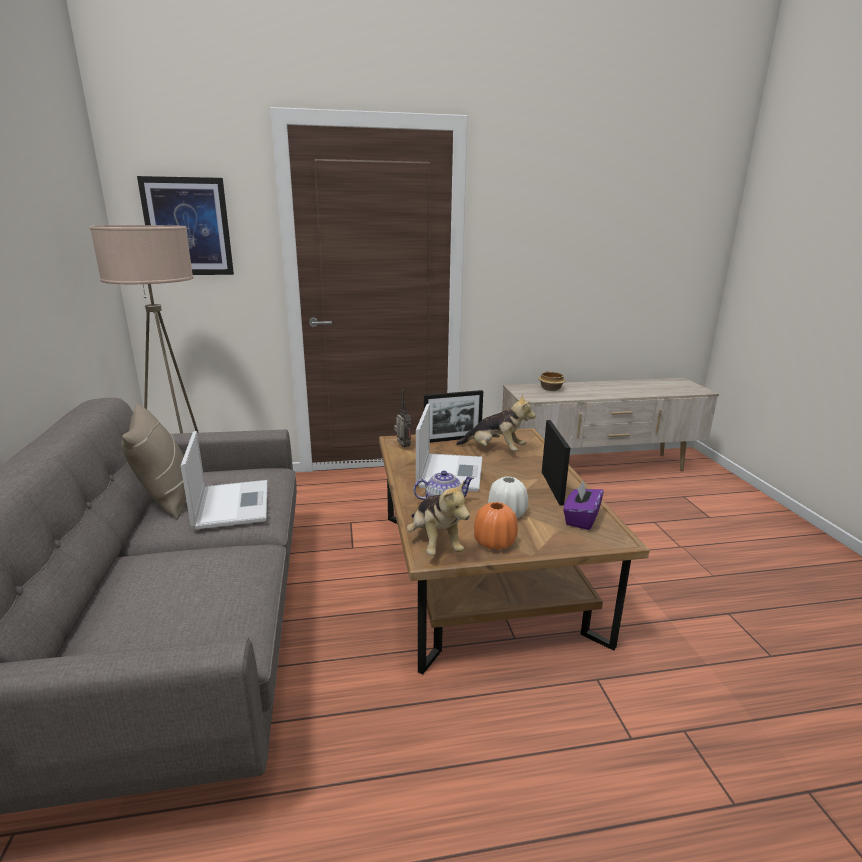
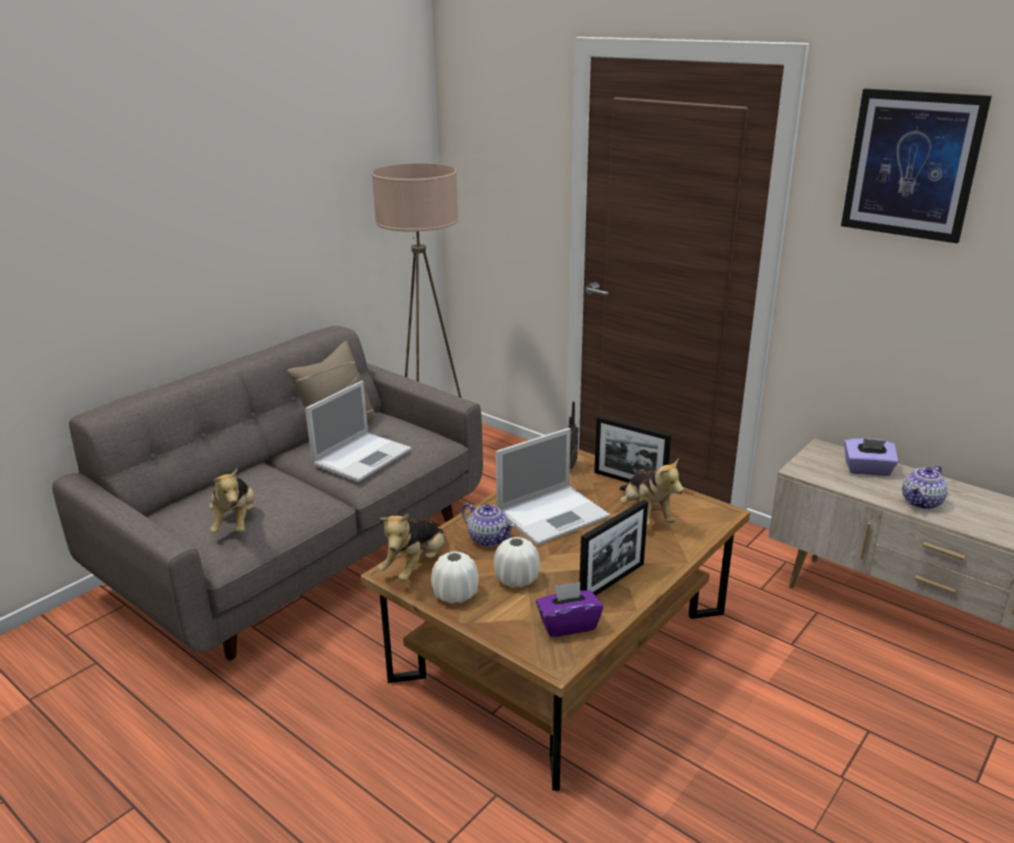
camera: 50 degrees right, 5 degrees up
picture [137,176,234,275] -> picture moved to [841,89,992,243]
orange vase [474,502,518,550] -> white vase [431,551,479,604]
bowl [539,372,565,391] -> purple tissue box [844,438,899,476]
none -> plush toy [209,468,255,533]
none -> teapot [902,465,948,509]

